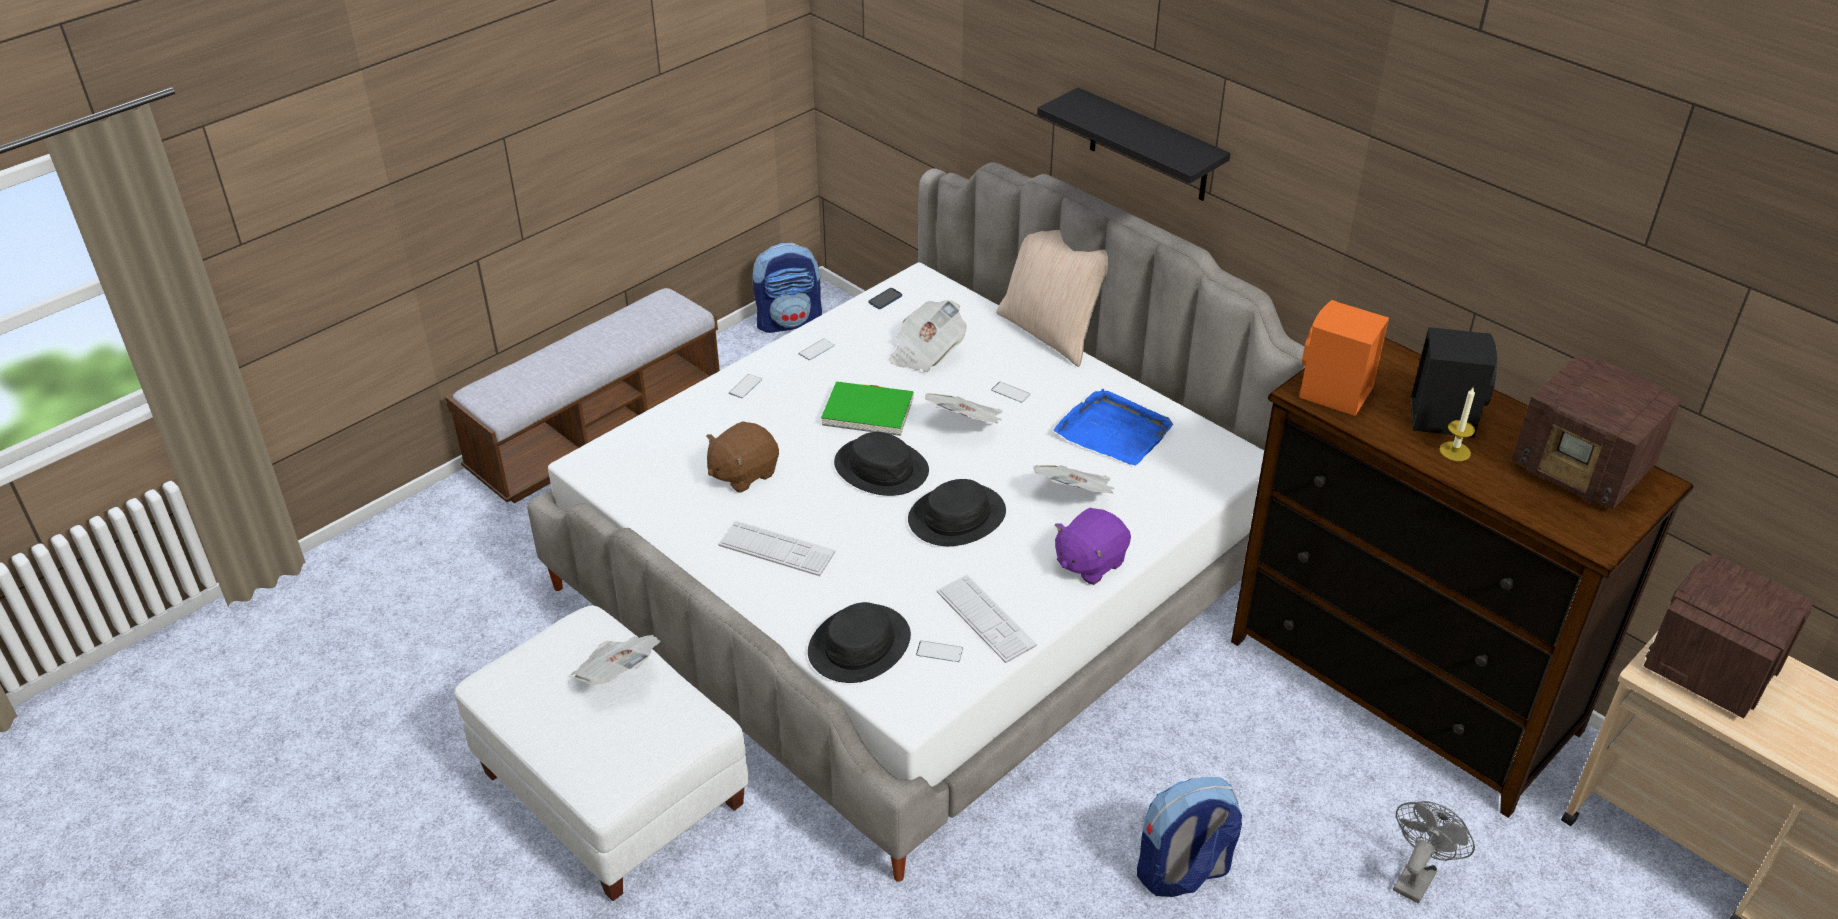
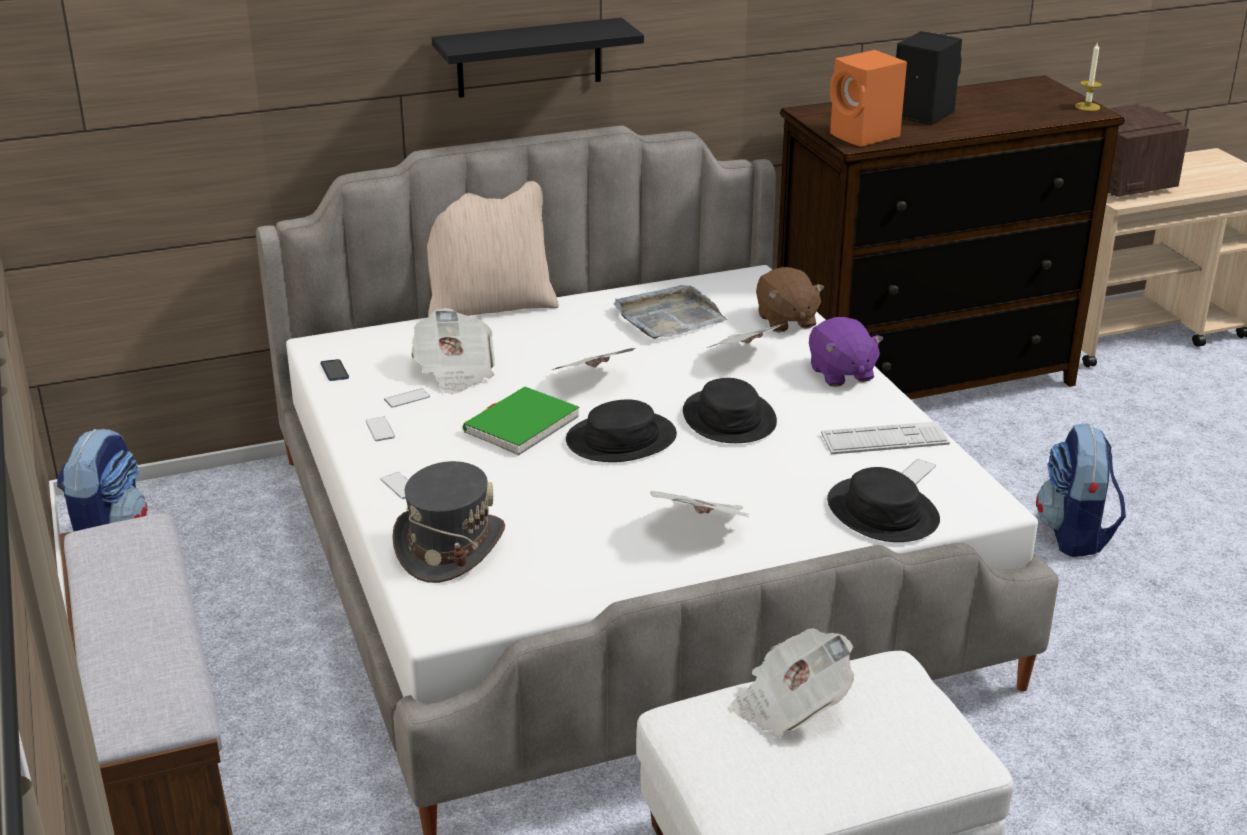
camera: 65 degrees left, 10 degrees down
brown plush toy [706,421,779,493] -> brown plush toy moved to [756,267,825,332]
keyboard [718,521,835,576] -> newspaper [650,491,750,517]
phone [991,382,1031,403] -> phone moved to [384,388,430,408]
blue tray [1053,389,1173,466] -> grey tray [613,285,727,339]
grey fan [1393,801,1475,904] -> none
candle [1439,386,1475,461] -> candle moved to [1075,42,1102,111]
radio [1512,354,1682,510] -> none
none -> grey hat [392,461,505,583]

